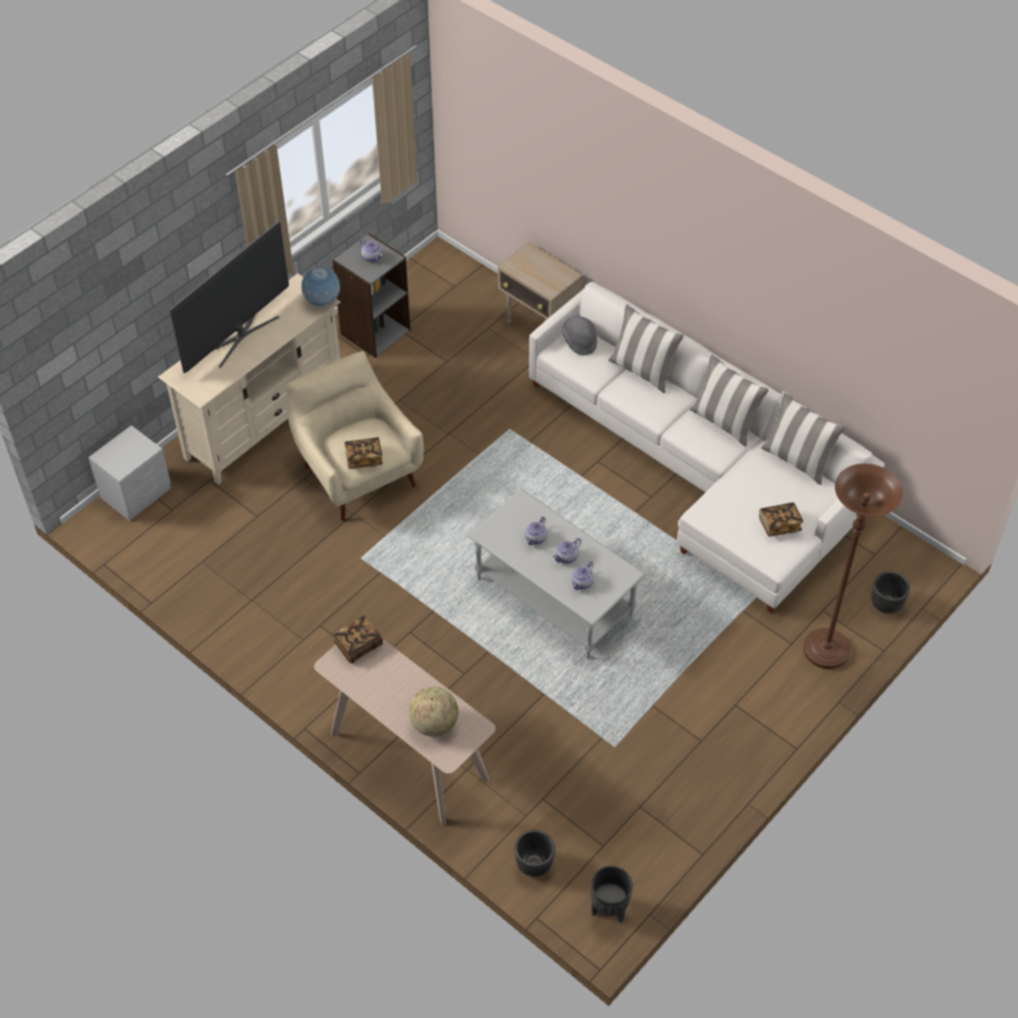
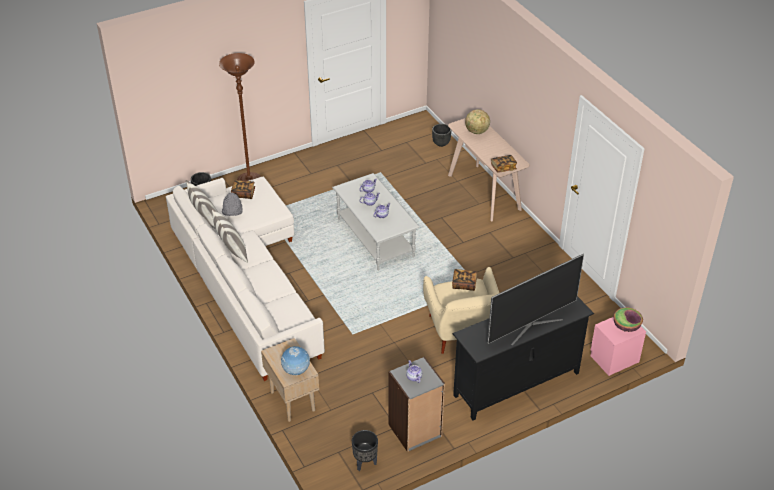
camera: 160 degrees left, 10 degrees down
grey nightstand [88,425,171,521] -> pink nightstand [591,317,646,376]
beige tv stand [158,274,340,485] -> black tv stand [452,296,594,420]
globe [301,267,340,306] -> globe moved to [281,346,310,375]
grey hat [562,316,597,355] -> grey hat moved to [222,192,243,216]
black planter [591,866,633,923] -> black planter moved to [352,430,378,471]
pillow [608,303,684,393] -> none
none -> bowl [614,308,643,332]

